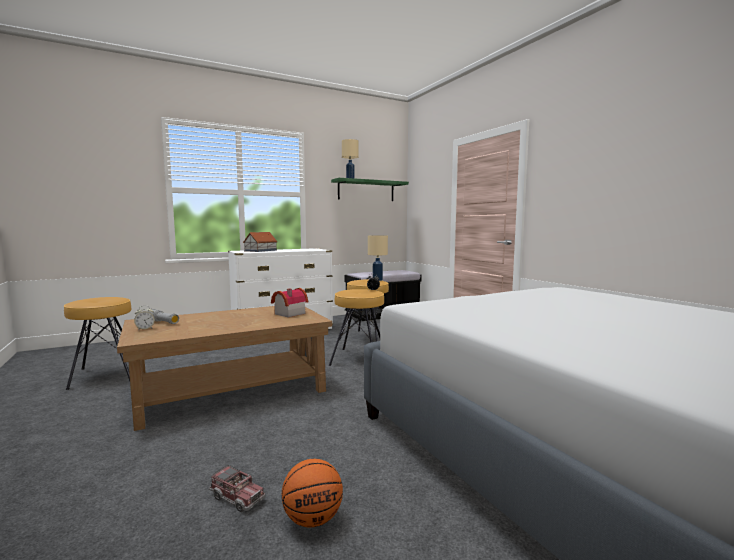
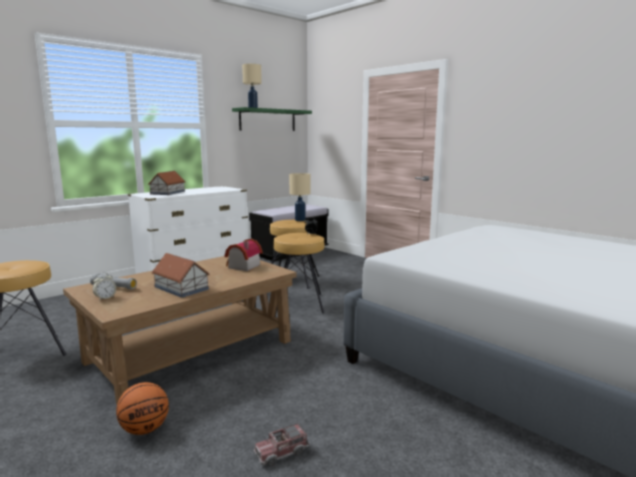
camera: 15 degrees left, 5 degrees up
toy truck [209,465,265,512] -> toy truck turned 135 degrees clockwise [254,423,310,467]
basketball [282,459,343,527] -> basketball moved to [116,382,169,435]
none -> toy house [152,253,210,298]

